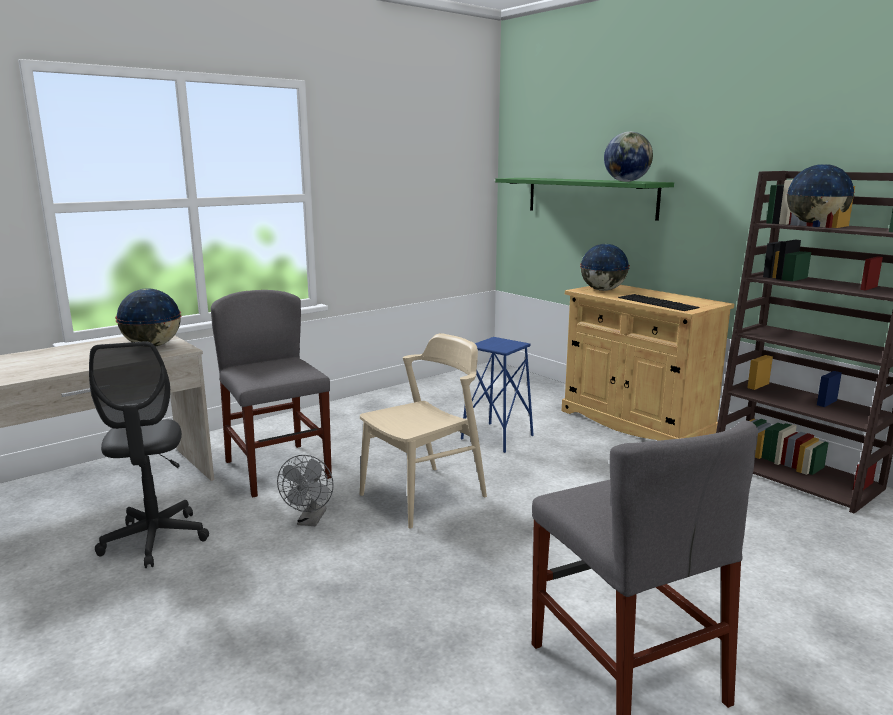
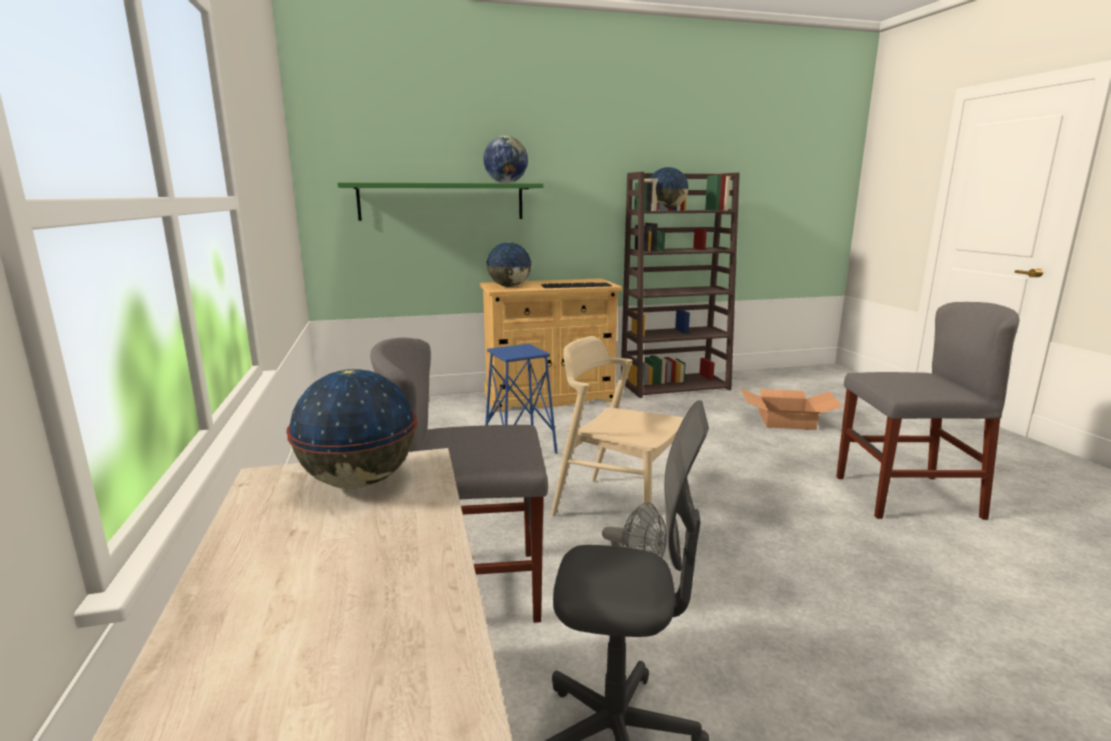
camera: 65 degrees left, 0 degrees up
beige chair [360,333,487,529] -> beige chair turned 45 degrees counterclockwise [551,336,684,530]
none -> cardboard box [740,388,842,430]

